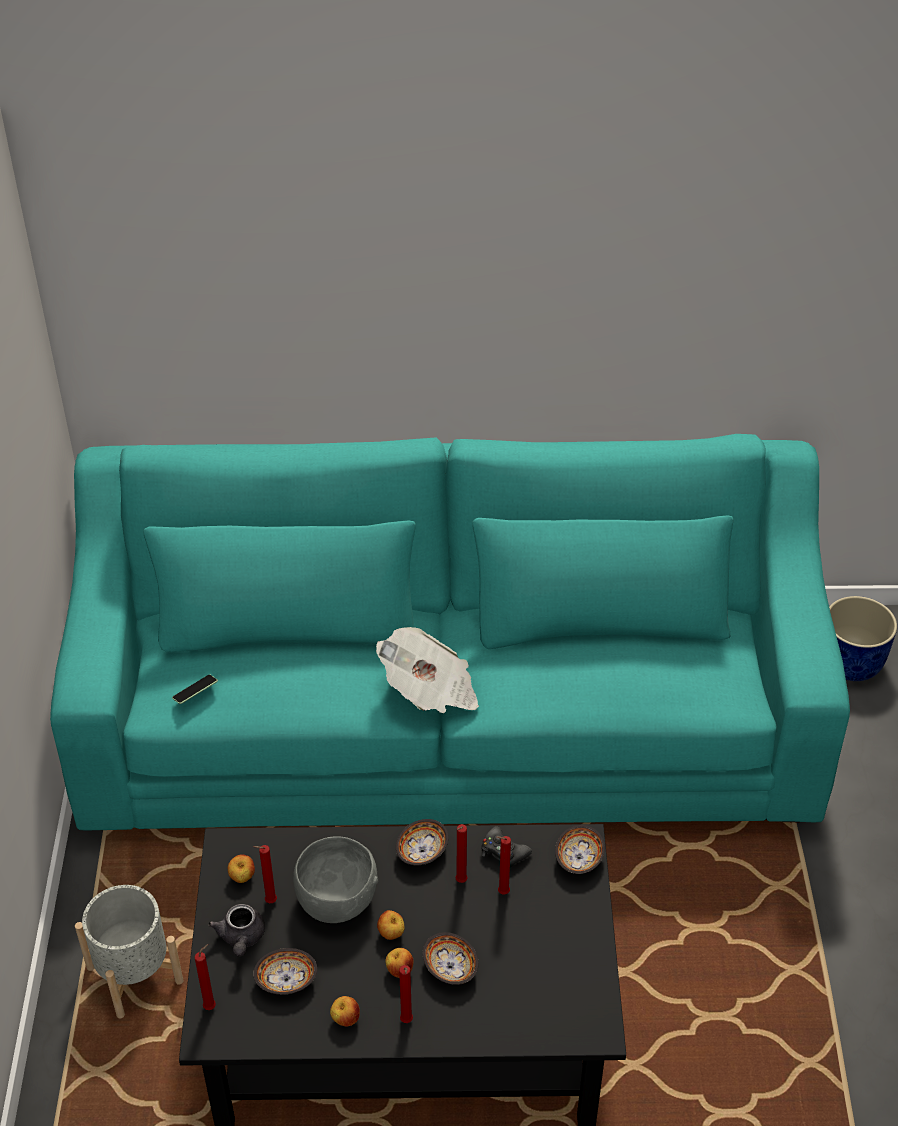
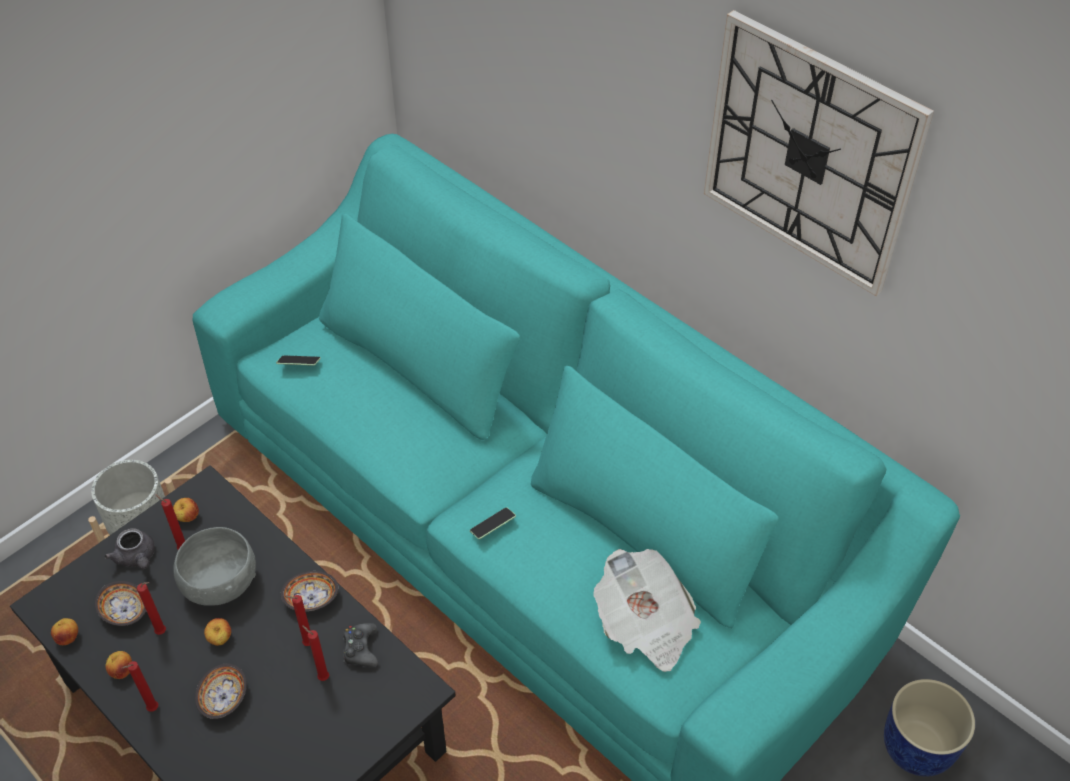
camera: 45 degrees right, 5 degrees up
red candle [194,944,216,1010] -> red candle moved to [137,582,166,635]
grey teapot [208,904,265,957] -> grey teapot turned 75 degrees counterclockwise [105,528,155,569]
newspaper [376,627,479,713] -> newspaper moved to [593,549,701,672]
apple [385,948,414,978] -> apple moved to [51,618,78,645]
bowl [555,825,605,874] -> none
none -> phone [470,507,516,539]
none -> wall clock [704,10,934,296]

